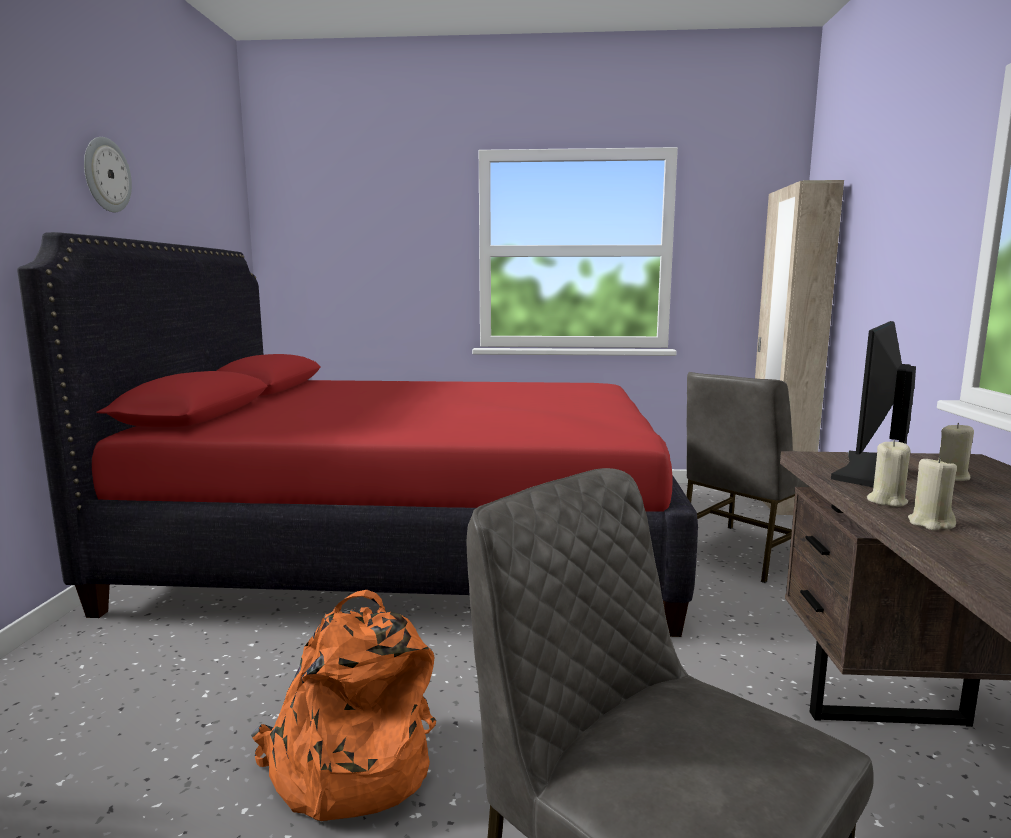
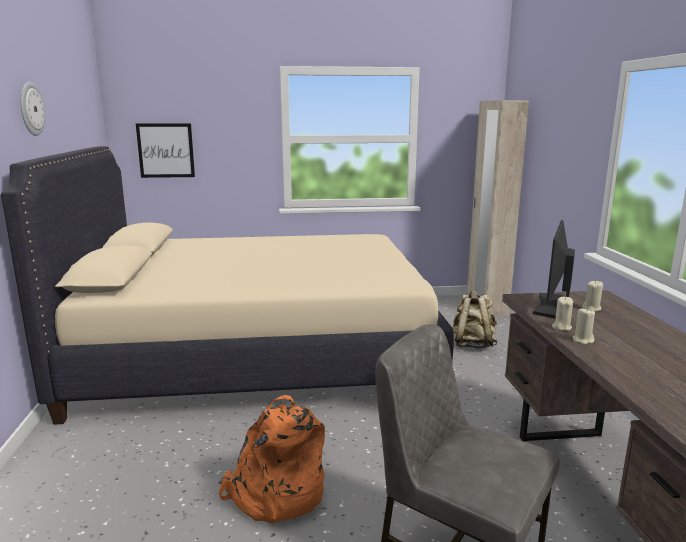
camera: 10 degrees left, 5 degrees up
red bed [17,232,698,637] -> beige bed [1,146,454,425]
grey chair [686,372,809,583] -> beige backpack [453,291,497,349]
none -> picture [136,123,195,178]

